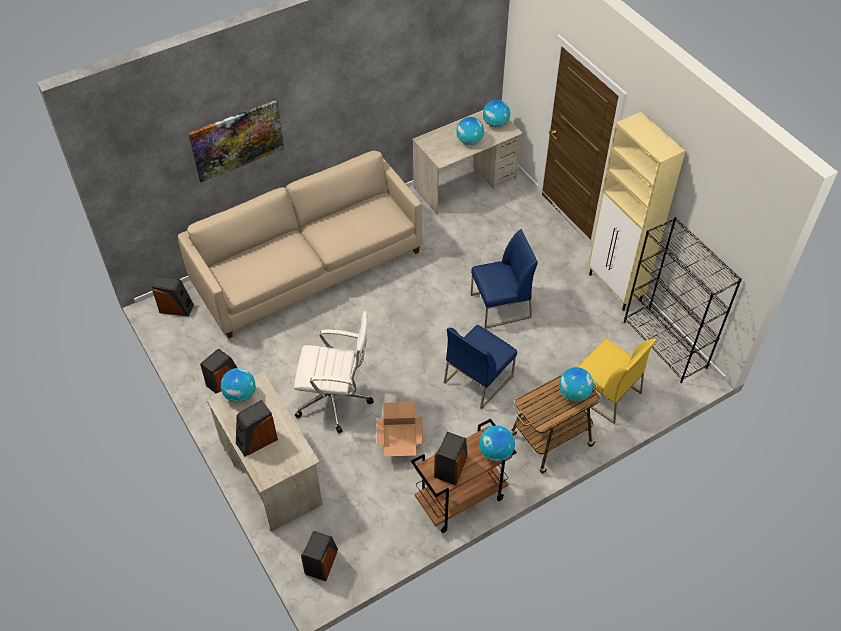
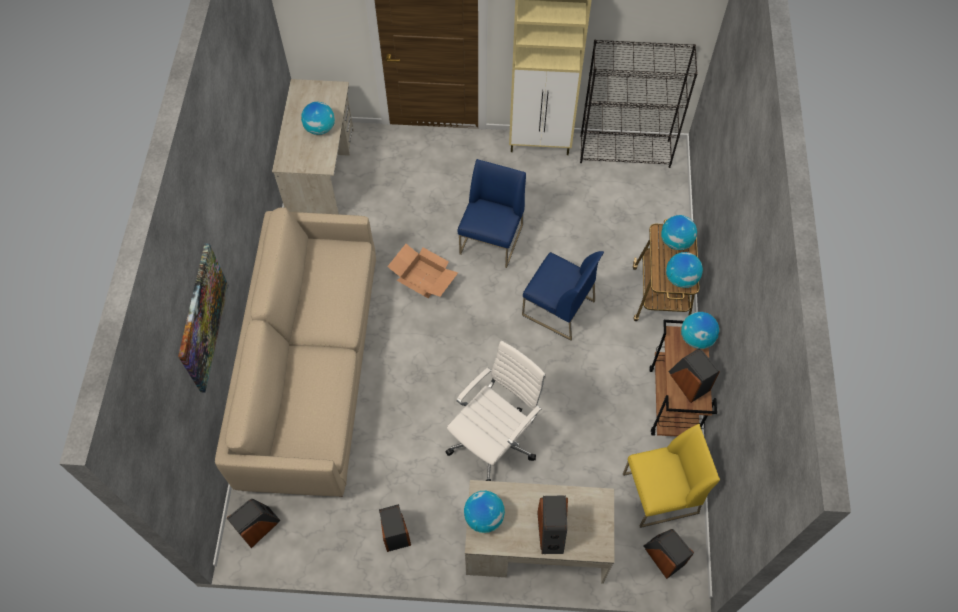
camera: 55 degrees left, 10 degrees up
cardboard box [377,402,423,457] -> cardboard box moved to [387,244,458,298]
blue chair [444,325,517,409] -> blue chair turned 45 degrees counterclockwise [522,251,604,340]
globe [483,100,510,127] -> globe moved to [666,252,703,288]
yellow chair [578,339,657,424] -> yellow chair moved to [623,424,720,528]

